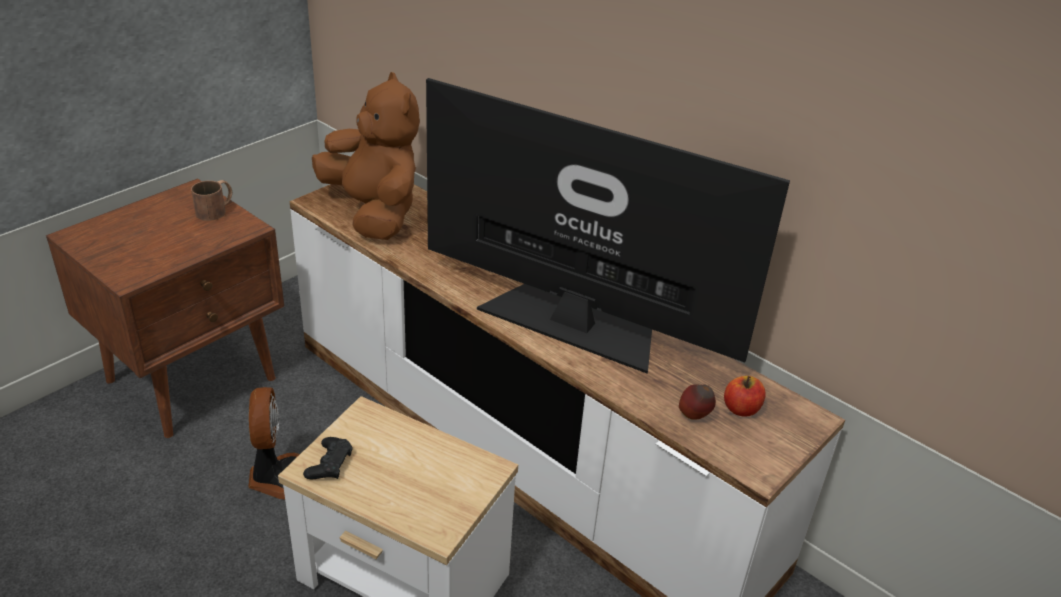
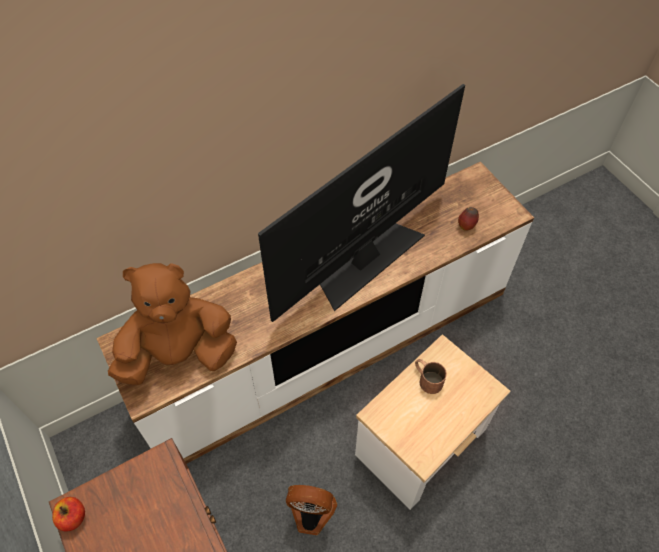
camera: 70 degrees left, 20 degrees up
brown mug [191,180,232,221] -> brown mug moved to [415,359,447,394]
black game controller [303,437,352,479] -> none
apple [724,376,766,417] -> apple moved to [52,497,85,531]

